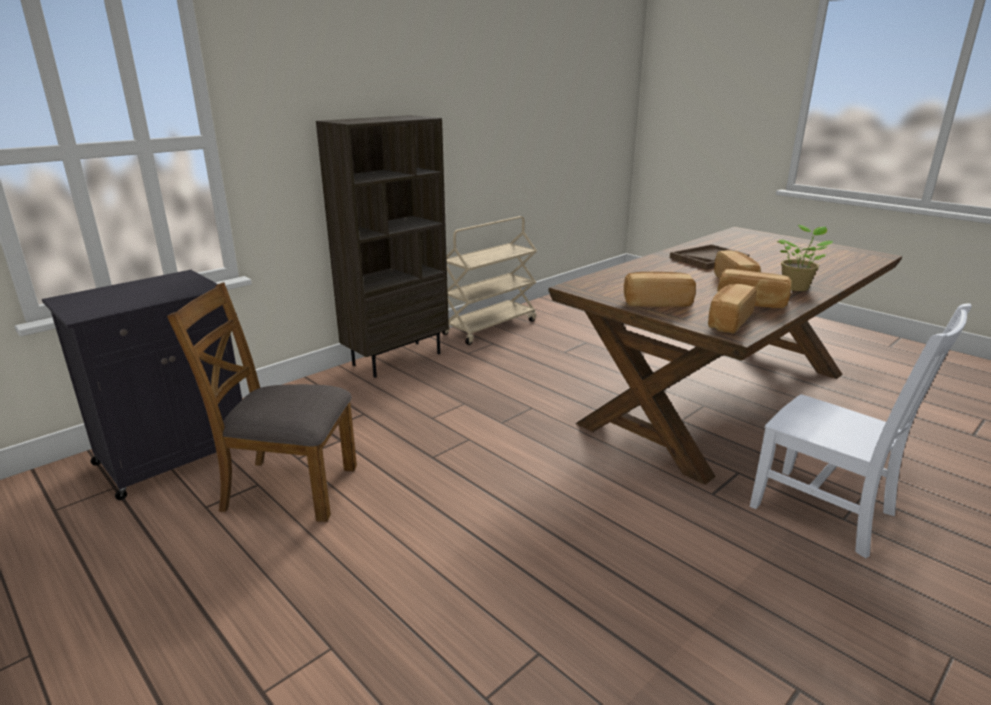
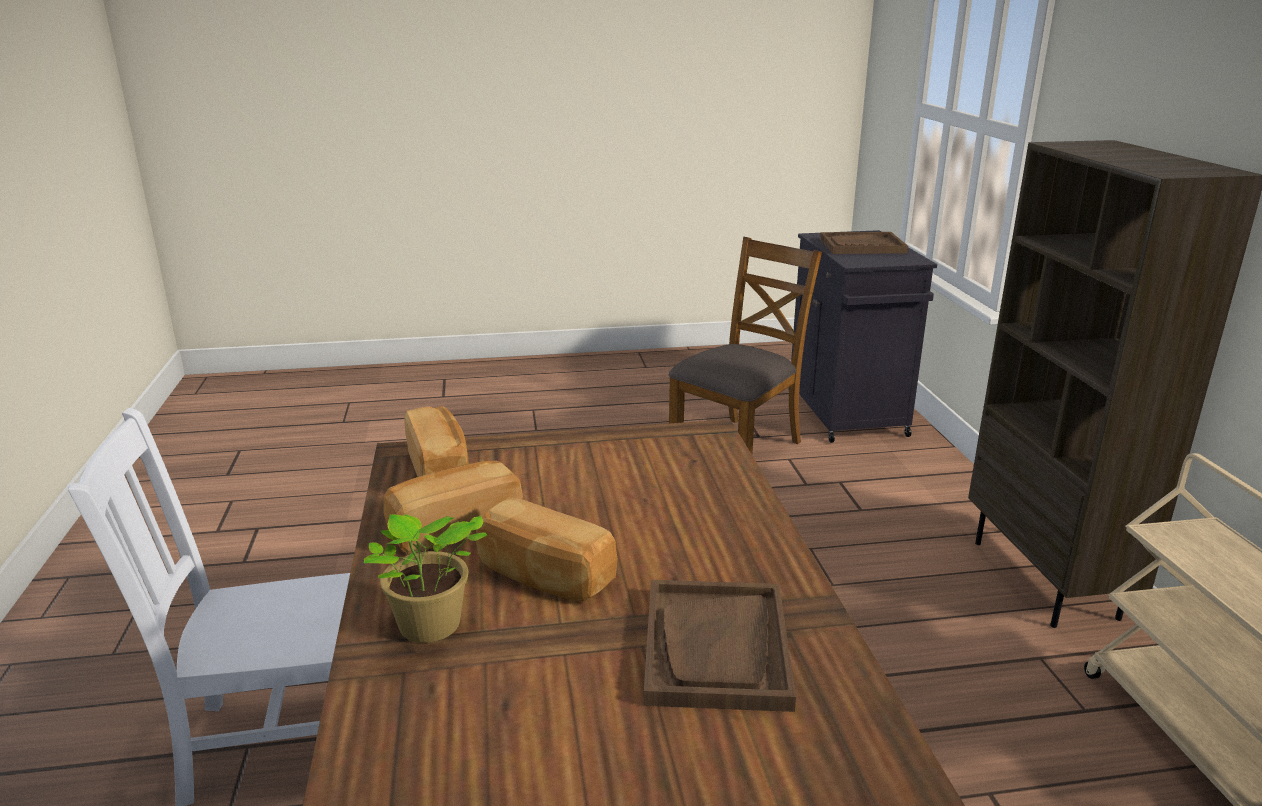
camera: 125 degrees right, 0 degrees up
bread [624,272,696,307] -> none
none -> brown tray [820,232,908,254]

